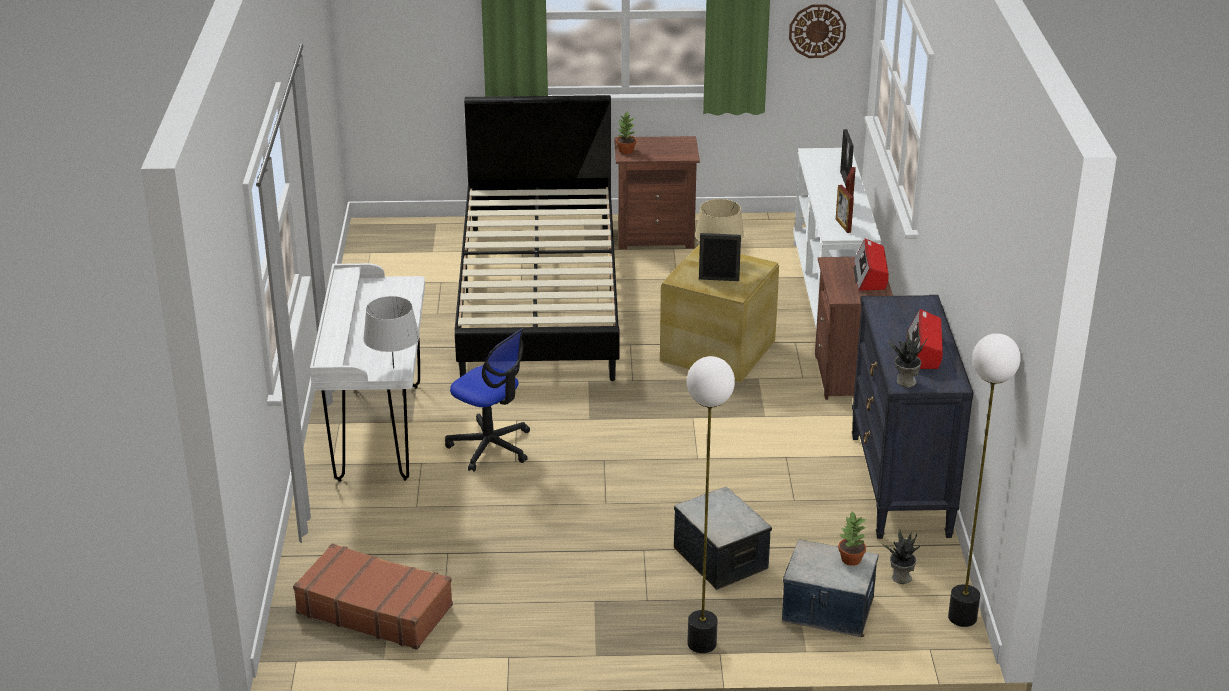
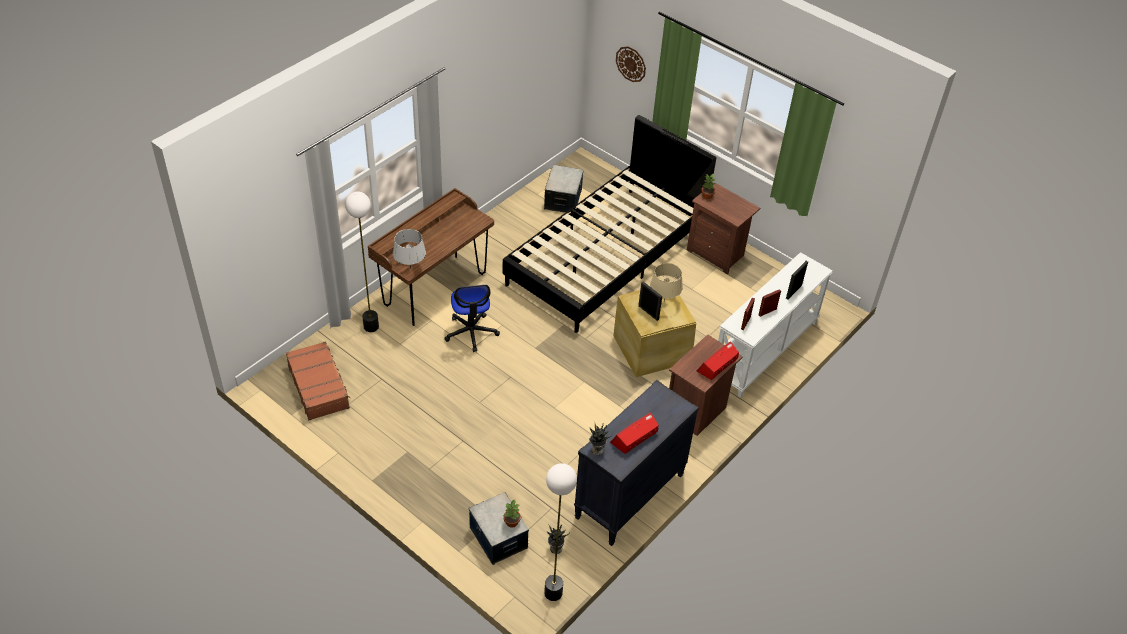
camera: 40 degrees right, 15 degrees up
white desk [310,263,425,482] -> brown desk [368,188,494,326]
storage box [674,487,772,590] -> storage box moved to [544,165,584,213]
floor lamp [687,356,735,653] -> floor lamp moved to [345,191,379,332]
wall clock [789,4,846,58] -> wall clock moved to [616,46,646,82]

